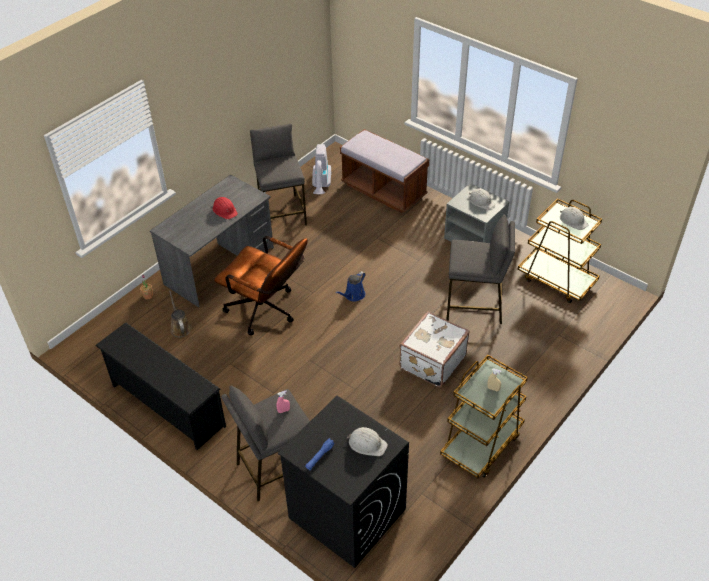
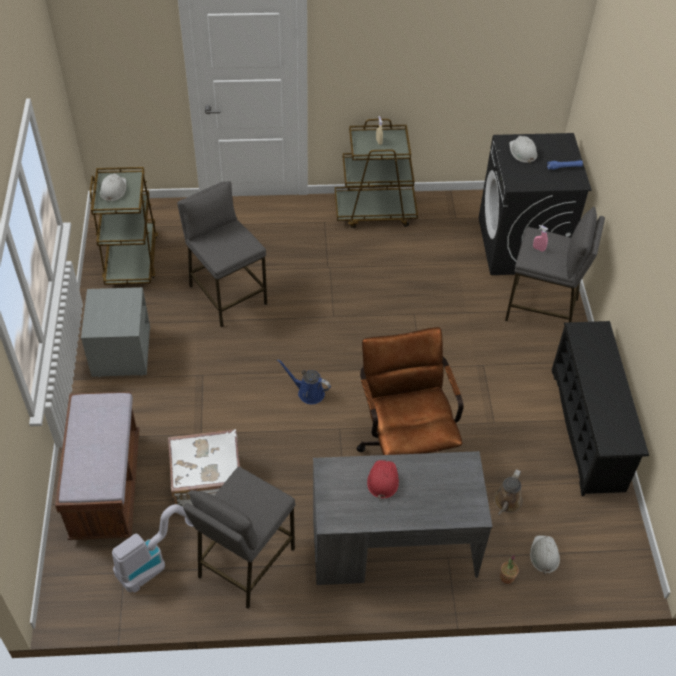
camera: 135 degrees left, 5 degrees up
blue watering can [335,271,365,302] -> blue watering can turned 150 degrees counterclockwise [277,359,331,404]
white suitcase [399,311,470,387] -> white suitcase moved to [168,429,240,514]
white hard hat [469,189,495,210] -> white hard hat moved to [530,535,560,575]

